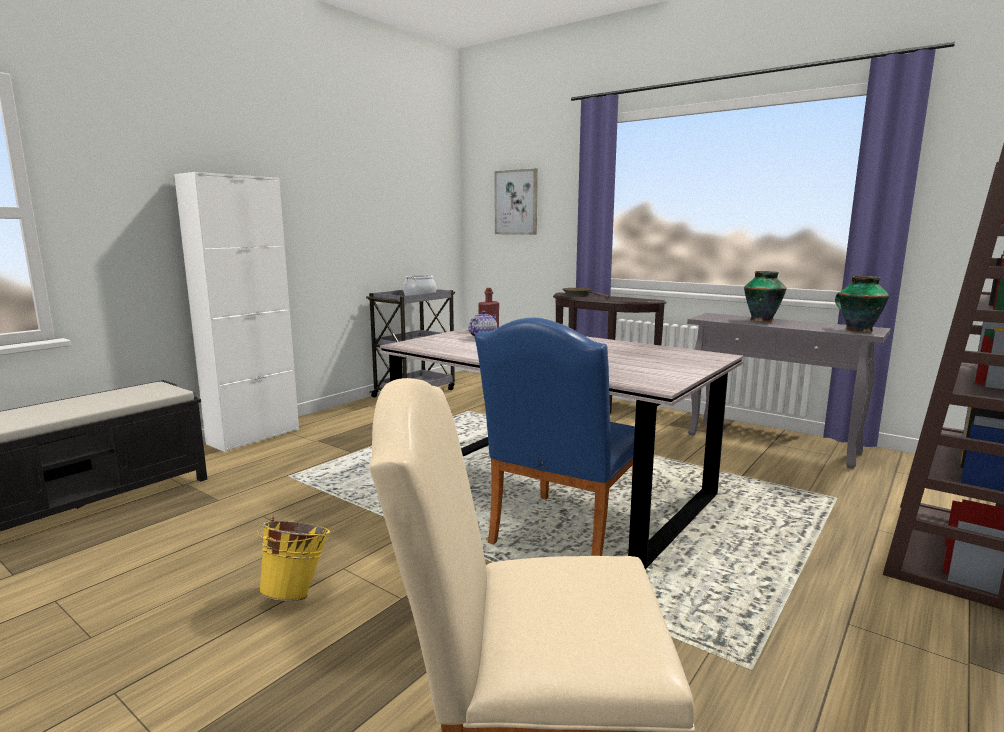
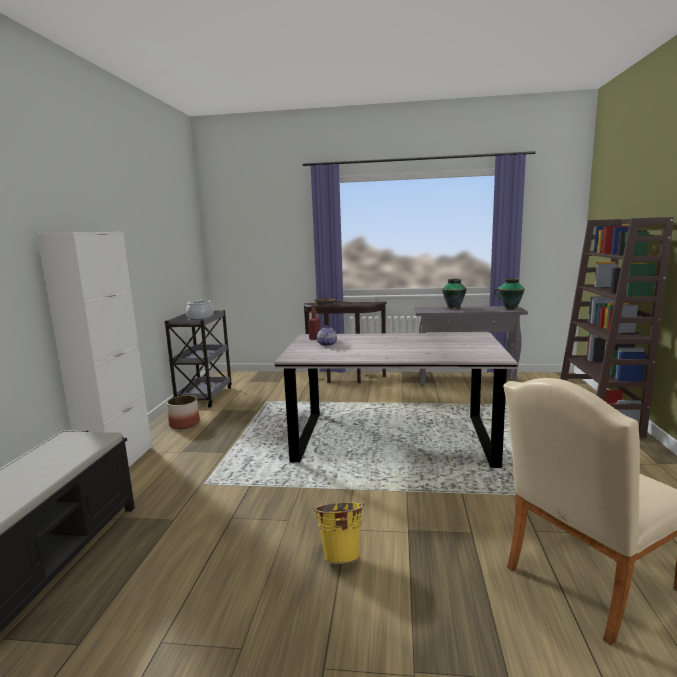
camera: 30 degrees left, 0 degrees up
blue chair [475,318,635,556] -> none
picture [495,168,538,235] -> none
none -> planter [167,395,200,429]

